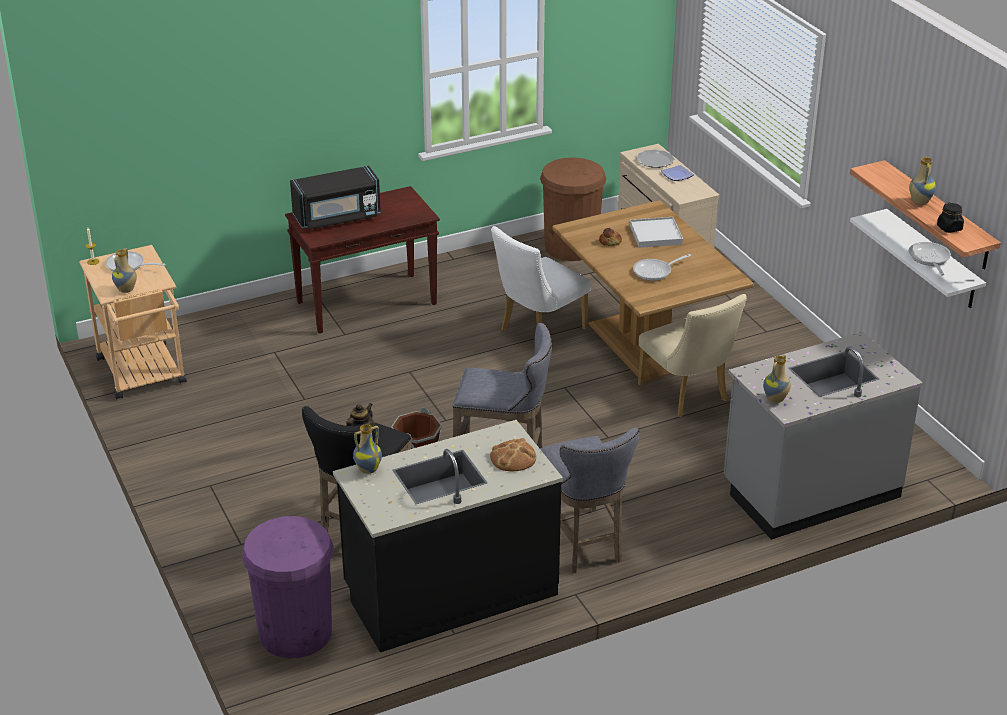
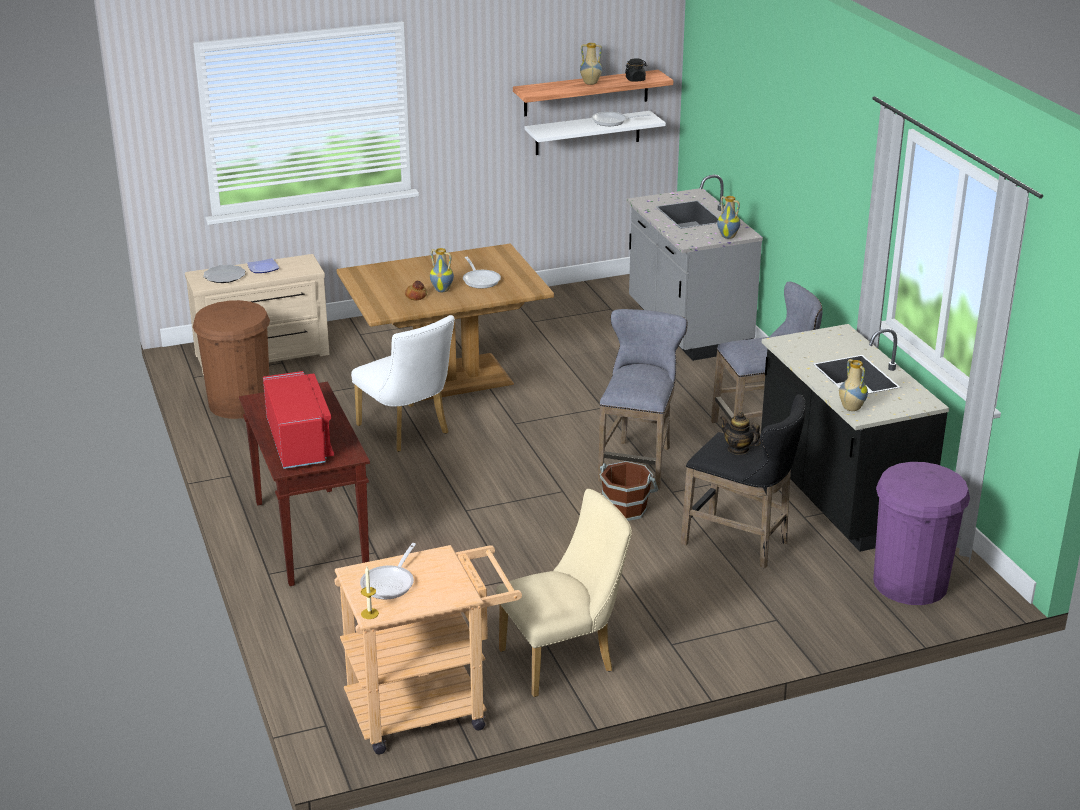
camera: 85 degrees left, 5 degrees down
vase [112,248,137,293] -> vase moved to [430,248,454,292]
black microwave [290,166,381,230] -> red microwave [263,371,334,469]
bread [490,438,536,471] -> none
white tray [630,217,683,248] -> none
beige chair [638,294,747,417] -> beige chair moved to [496,489,632,697]

